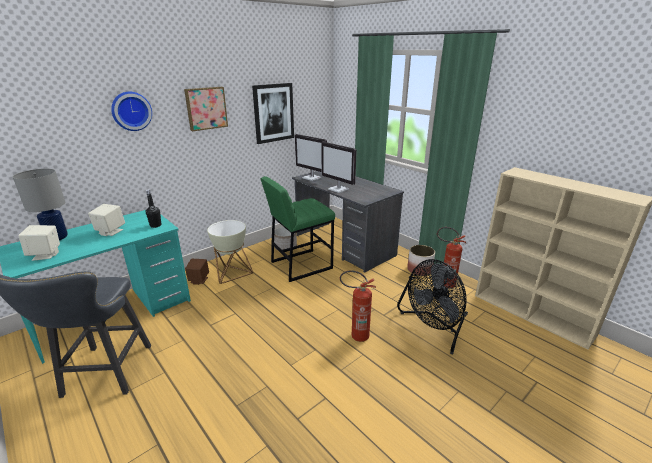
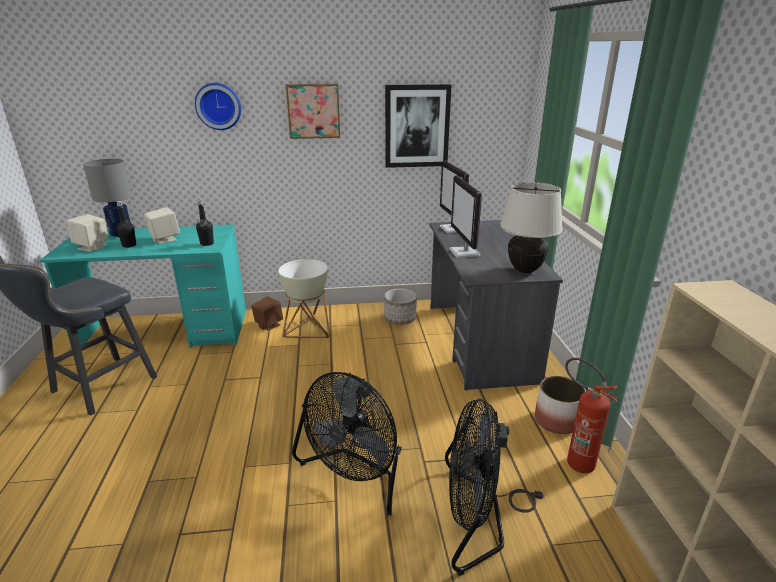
camera: 35 degrees right, 0 degrees up
green chair [260,176,335,282] -> none
fire extinguisher [340,270,376,342] -> black fan [292,372,402,516]
none -> black bottle [116,201,136,248]
none -> beige table lamp [500,182,563,273]

